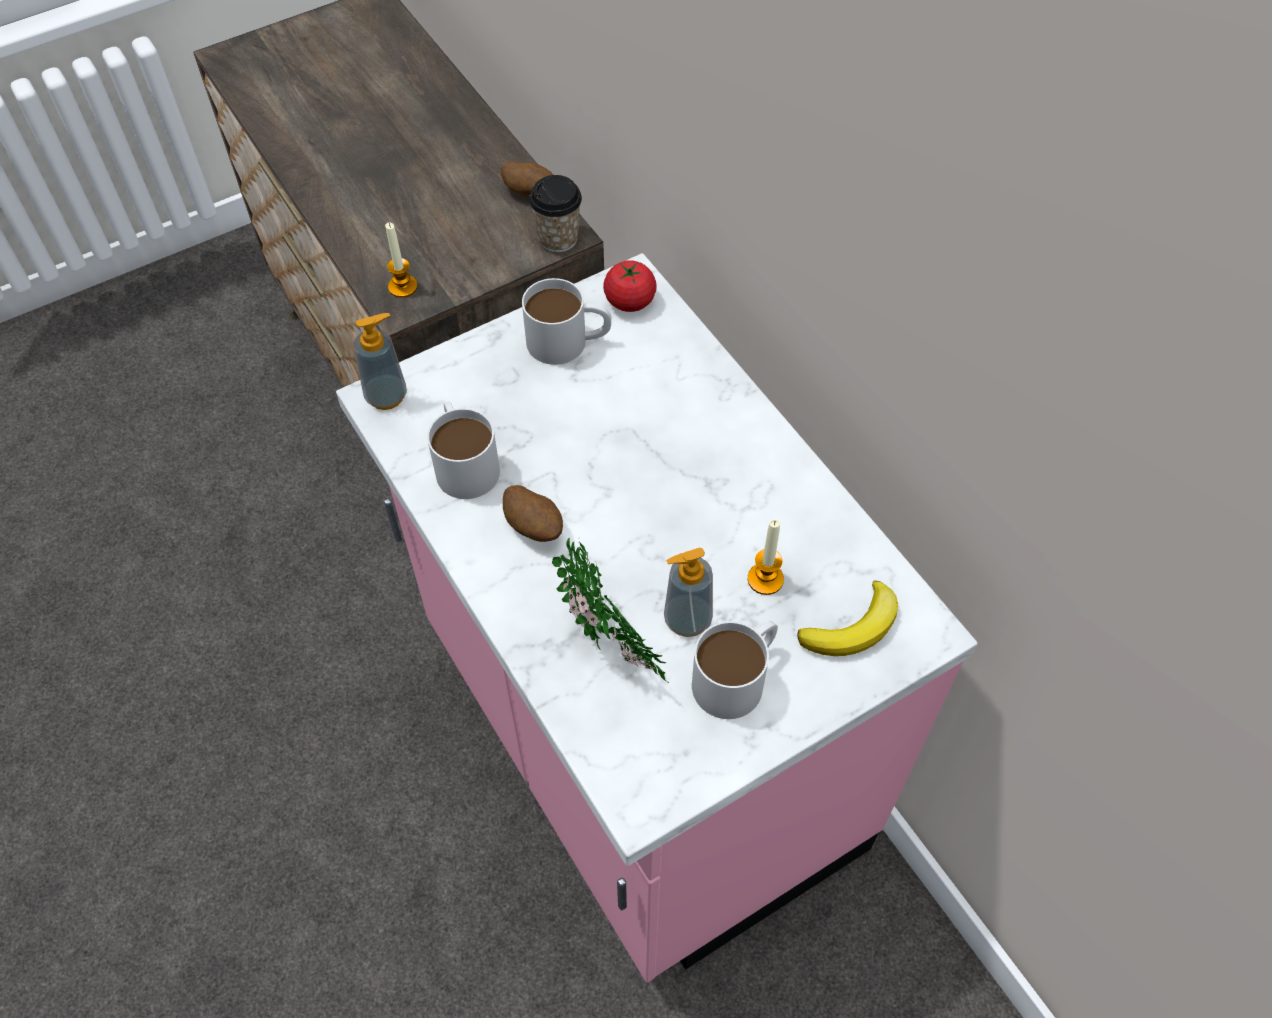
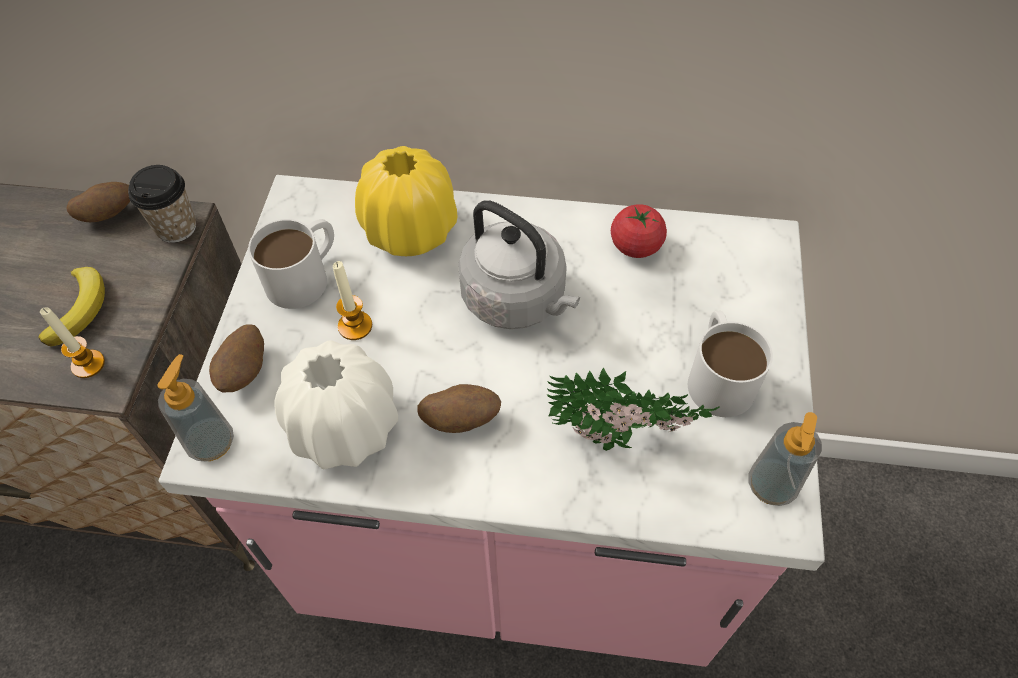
camera: 50 degrees left, 0 degrees up
white mug [427,402,500,499] -> white vase [274,340,398,469]
tomato [603,260,657,312] -> tomato moved to [611,204,667,258]
soap dispenser [664,548,713,637] -> soap dispenser moved to [748,412,822,506]
candle [748,520,784,595] -> candle moved to [333,261,372,340]
banana [797,581,898,656] -> banana moved to [38,267,105,346]
none -> potato [209,324,264,393]
none -> yellow vase [355,146,458,256]
none -> grey kettle [458,200,580,329]

